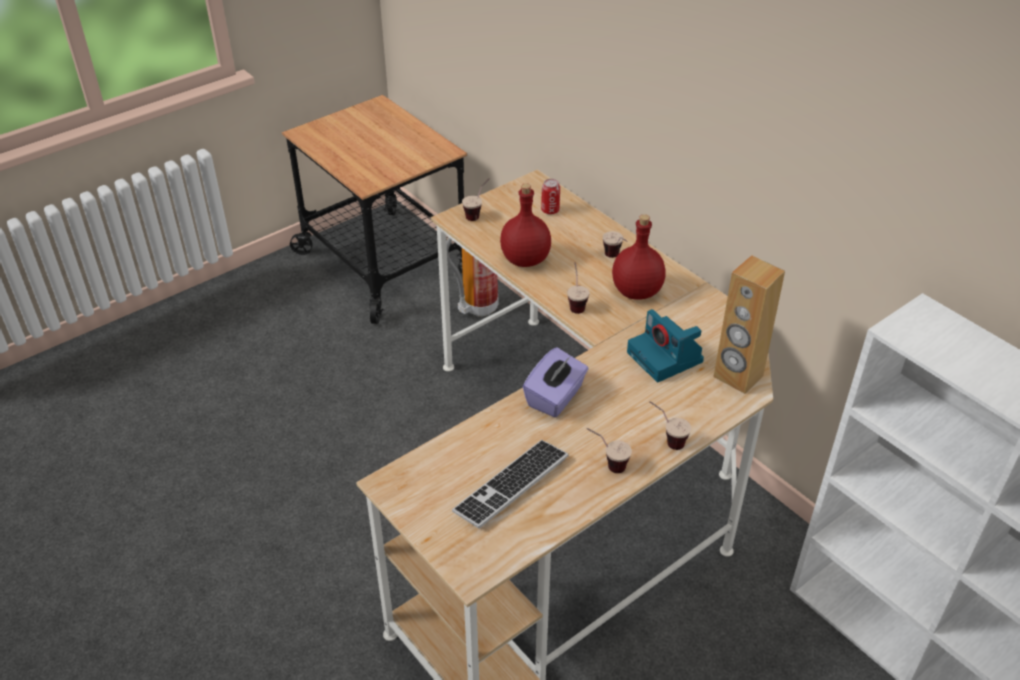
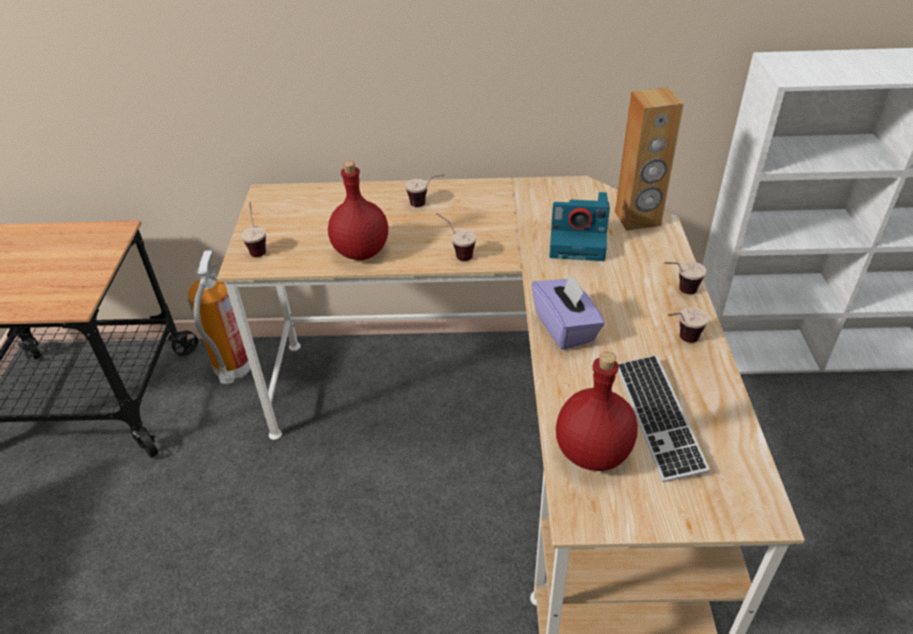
camera: 50 degrees left, 0 degrees up
can [541,179,560,215] -> none
red bottle [612,214,666,300] -> red bottle moved to [556,352,638,471]

